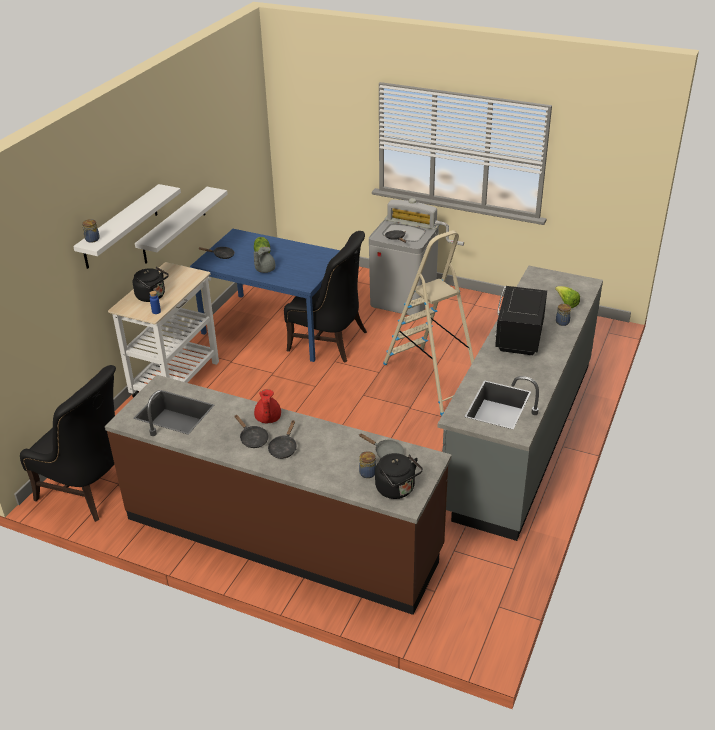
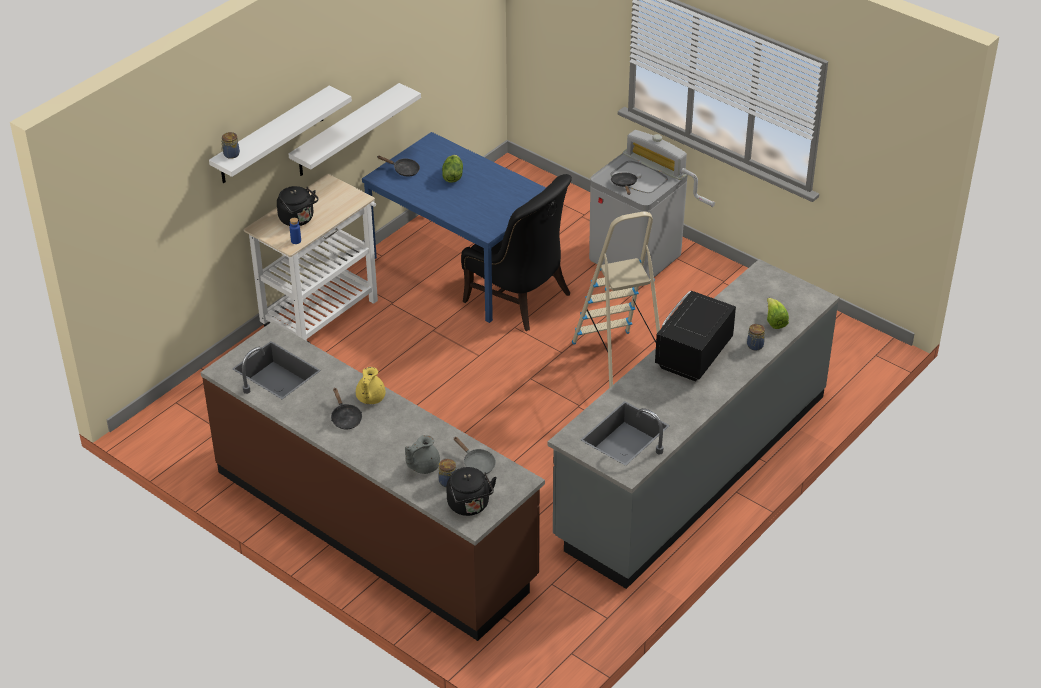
camera: 15 degrees right, 5 degrees up
black chair [20,365,116,522] -> none
grey teapot [254,247,275,273] -> grey teapot moved to [405,435,440,474]
red teapot [254,389,281,423] -> yellow teapot [356,367,386,404]
black frying pan [268,420,297,459] -> none

